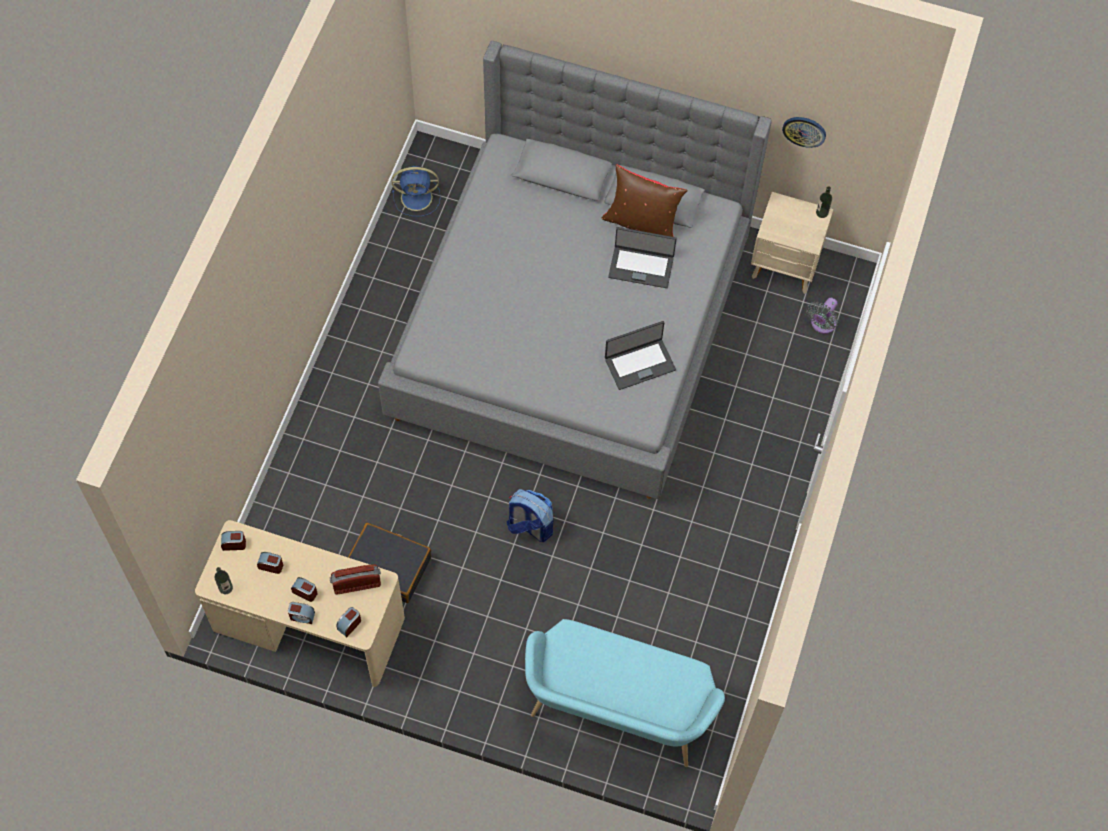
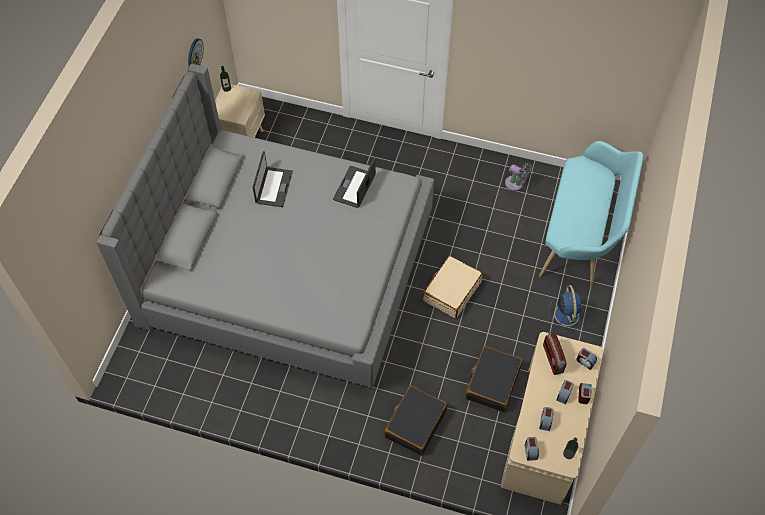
camera: 90 degrees left, 5 degrees down
blue fan [392,165,441,216] -> blue fan moved to [548,285,585,333]
backpack [507,489,553,542] -> beige suitcase [423,255,483,319]
brown pillow [602,164,688,237] -> none
laptop [605,321,676,390] -> laptop turned 135 degrees counterclockwise [333,158,376,208]
grey fan [807,298,838,334] -> grey fan moved to [505,163,532,191]
none -> black suitcase [384,385,447,456]

